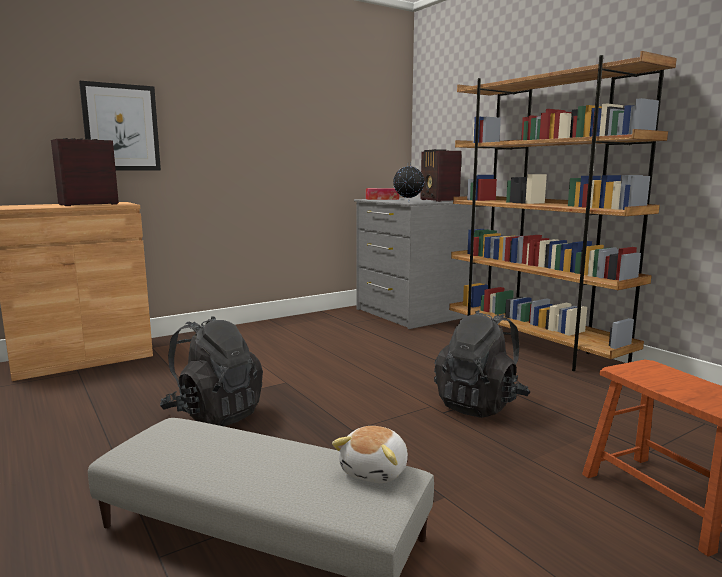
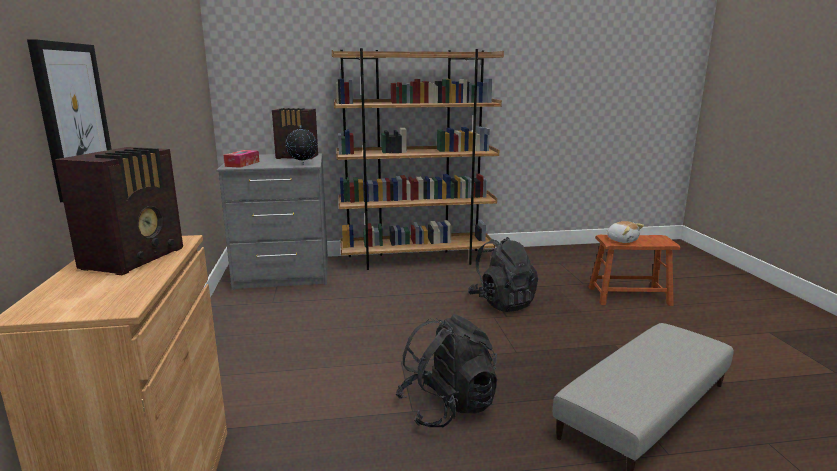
camera: 65 degrees left, 5 degrees up
radio [51,138,119,206] -> radio turned 150 degrees counterclockwise [55,147,183,275]
plush toy [332,426,408,483] -> plush toy moved to [606,221,644,243]

